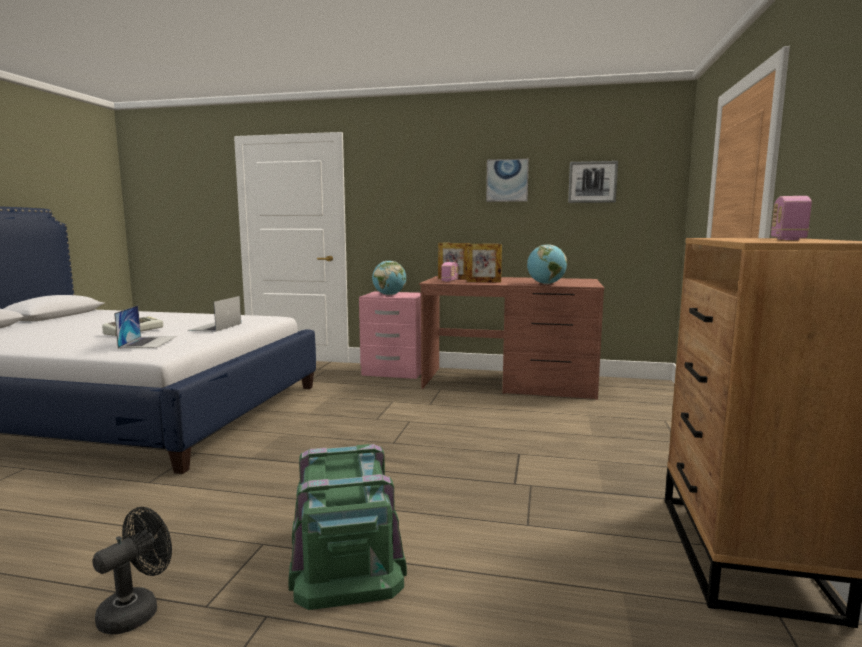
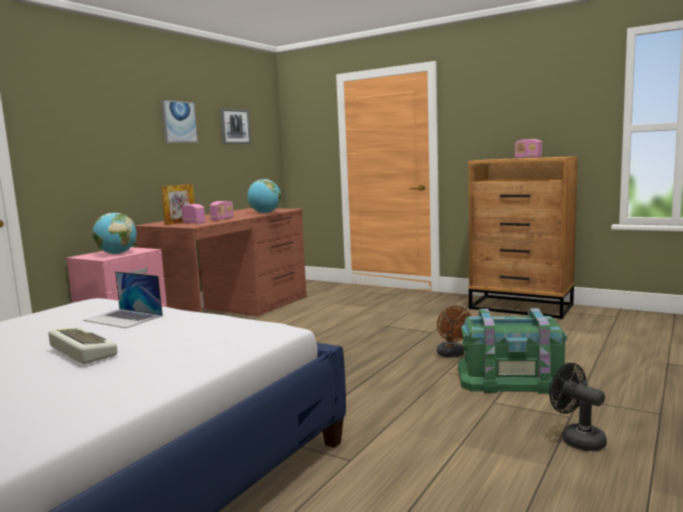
camera: 70 degrees left, 0 degrees up
laptop [114,305,177,348] -> none
picture frame [467,244,502,283] -> radio [209,201,234,221]
none -> brown fan [437,306,471,357]

